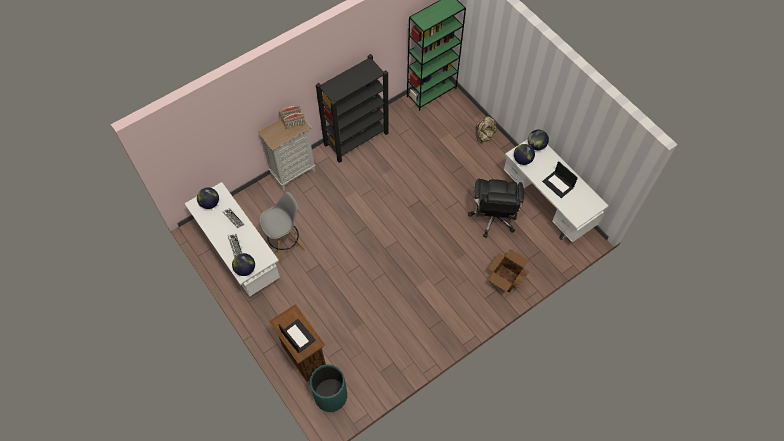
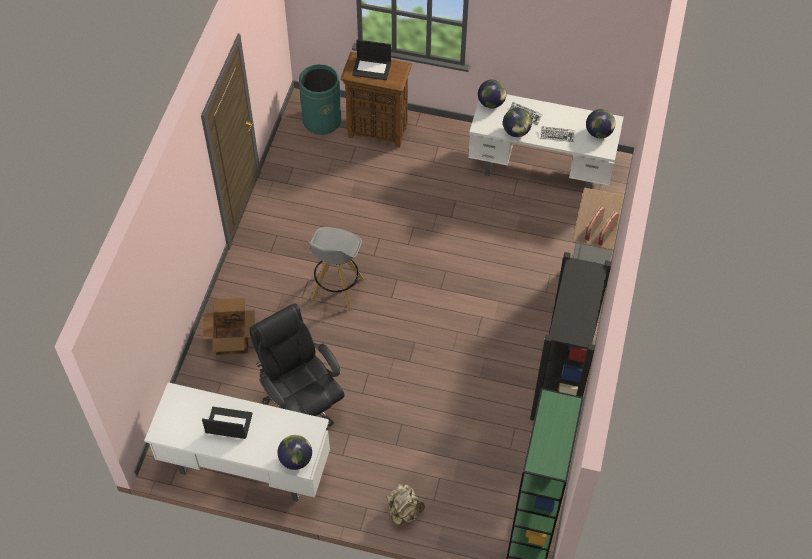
camera: 140 degrees right, 5 degrees down
grey stool [260,192,305,263] -> grey stool moved to [308,227,364,311]
globe [514,144,535,165] -> globe moved to [503,108,532,137]

